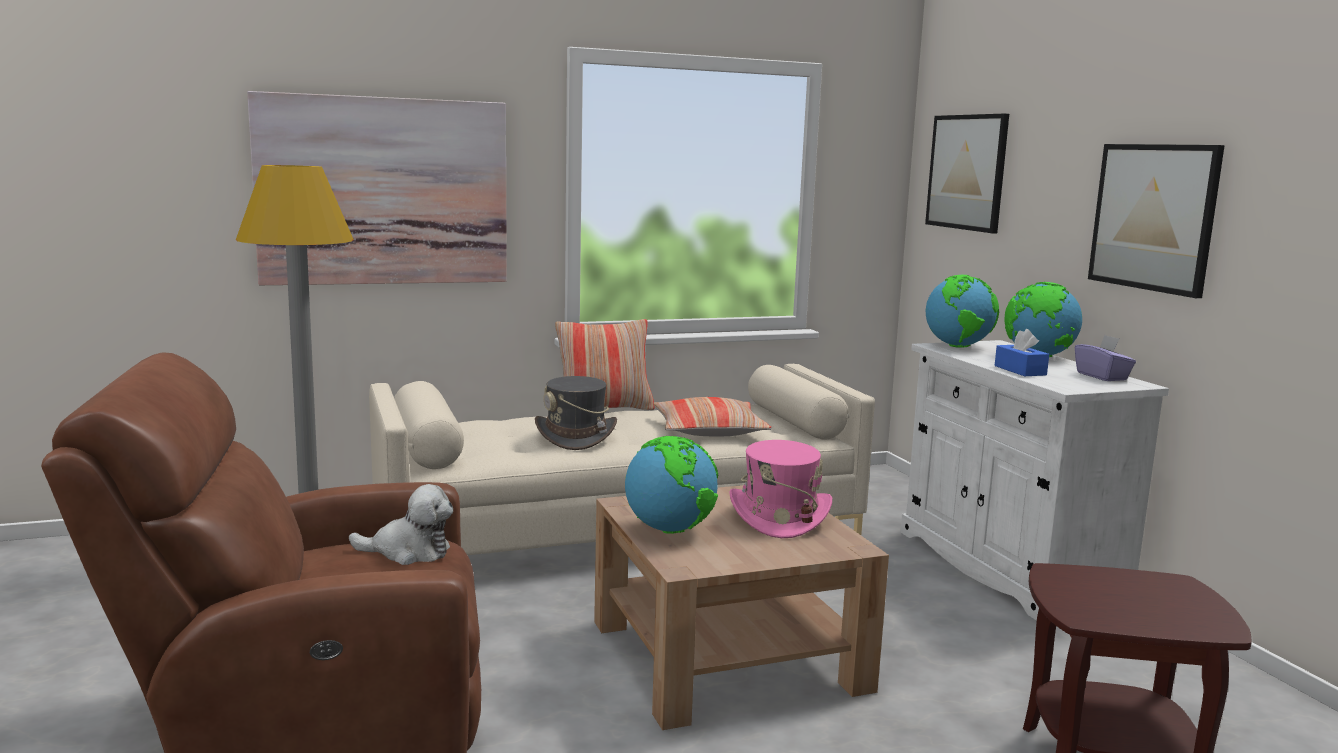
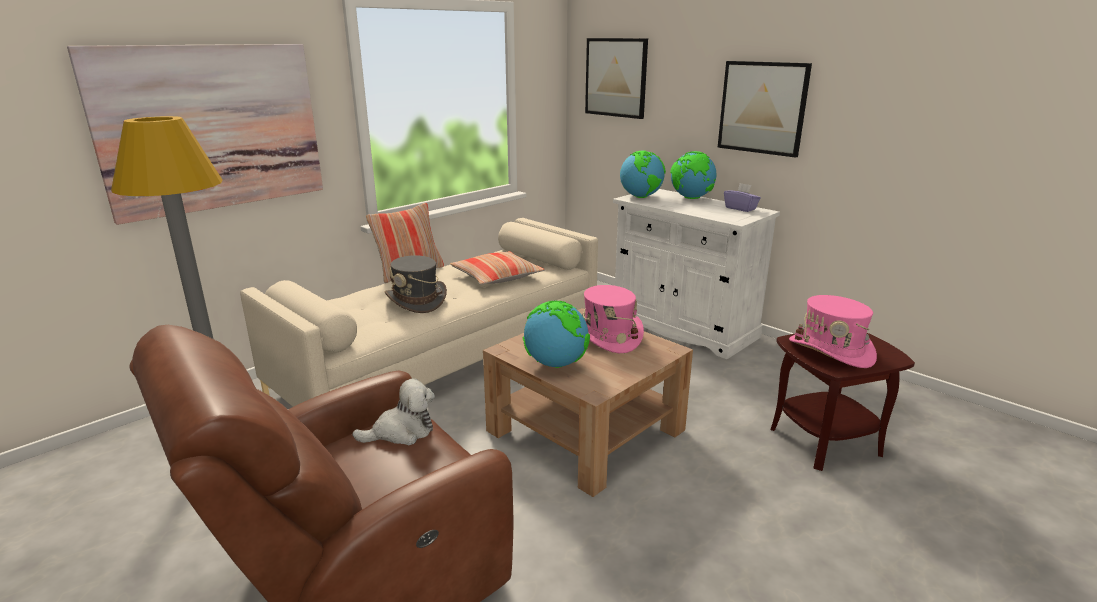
camera: 25 degrees left, 10 degrees up
blue tissue box [995,329,1049,376] -> none
none -> pink hat [789,295,877,368]

